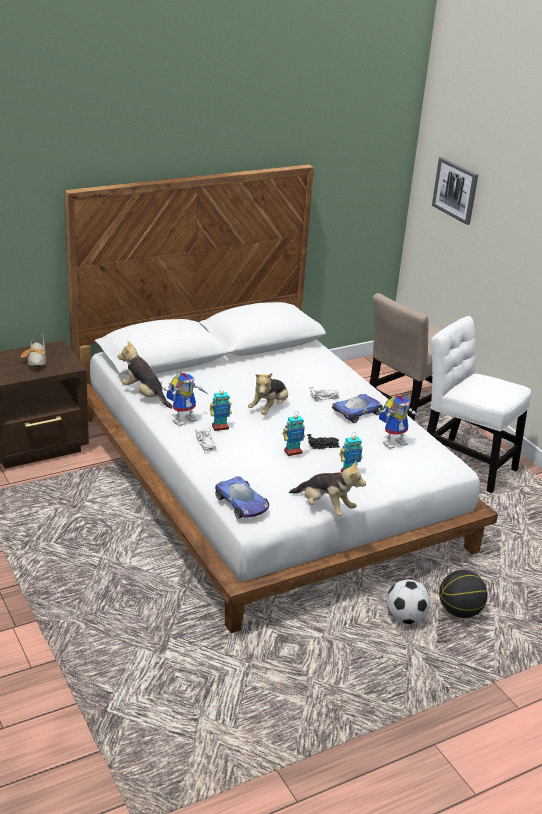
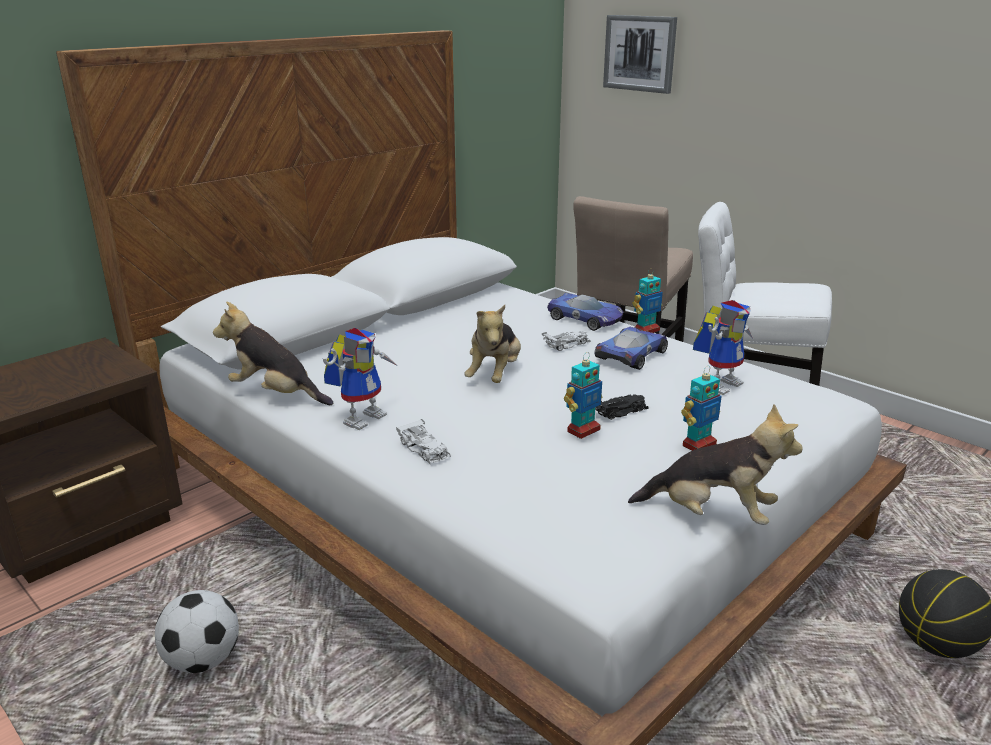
camera: 15 degrees left, 5 degrees down
shoe [20,334,46,367] -> none
toy robot [210,388,232,431] -> toy robot moved to [632,268,663,333]
toy car [215,476,269,519] -> toy car moved to [547,293,623,331]
football [387,579,431,624] -> football moved to [155,590,239,673]

